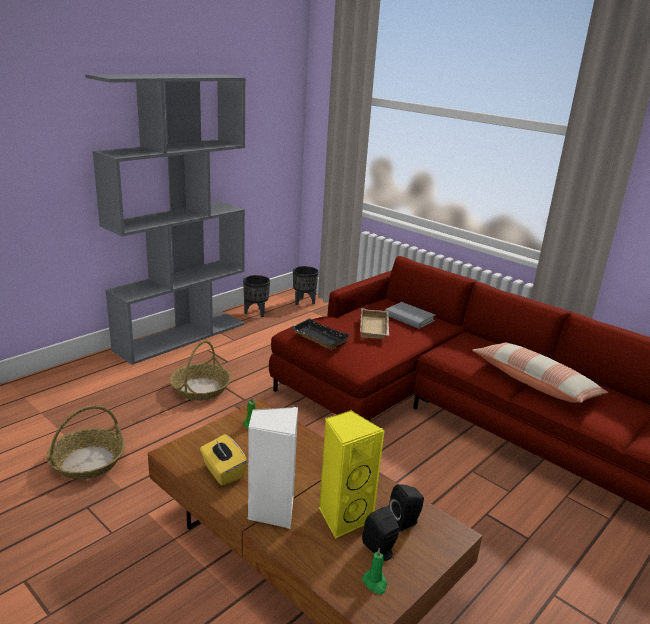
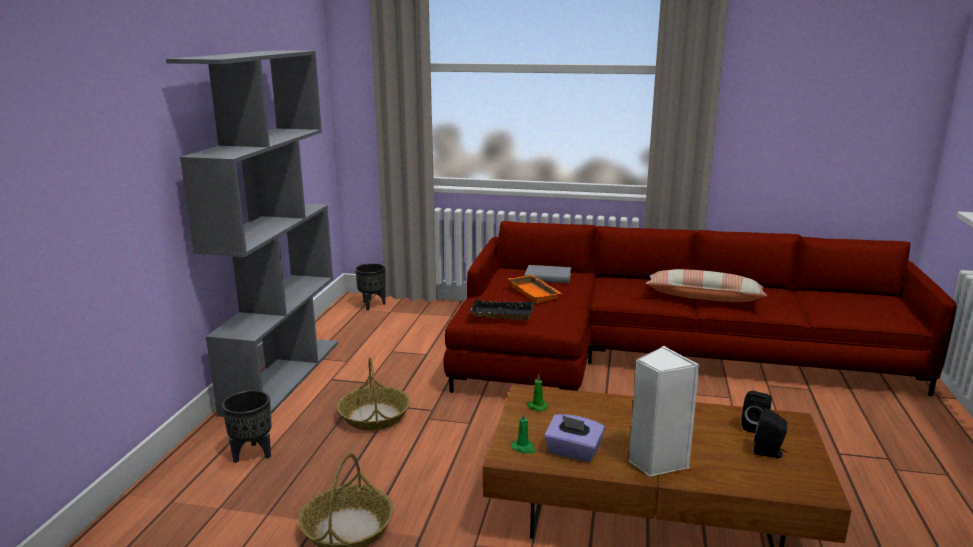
camera: 30 degrees left, 5 degrees down
yellow tissue box [200,434,248,486] -> purple tissue box [544,414,605,462]
black planter [243,275,270,317] -> black planter moved to [222,390,272,463]
yellow speaker [319,410,385,538] -> none
beige tray [360,308,389,339] -> orange tray [508,275,562,303]
green candle [362,548,387,595] -> green candle moved to [511,412,535,453]

